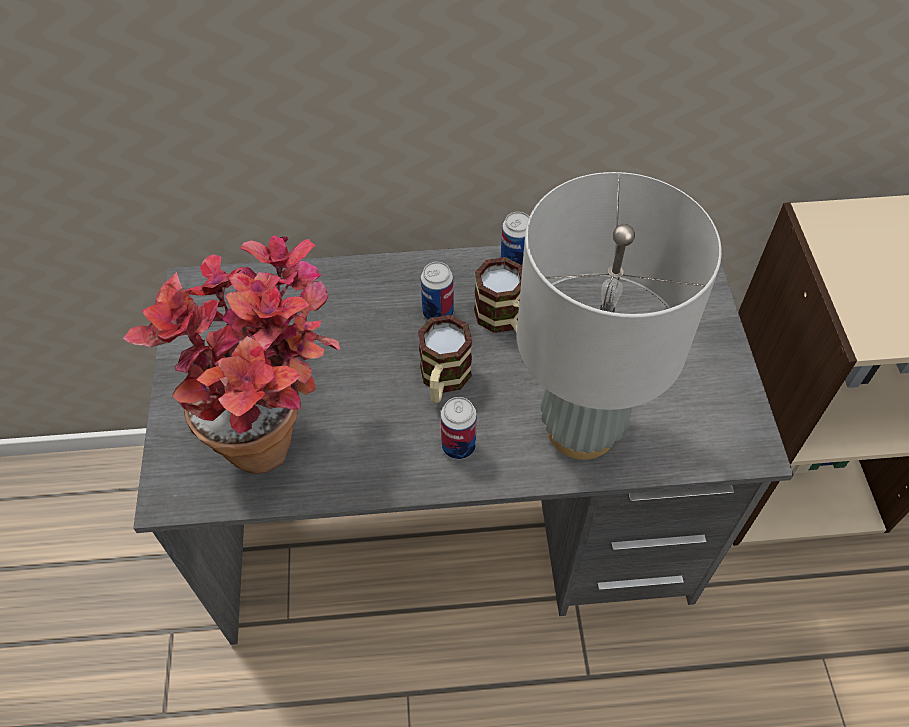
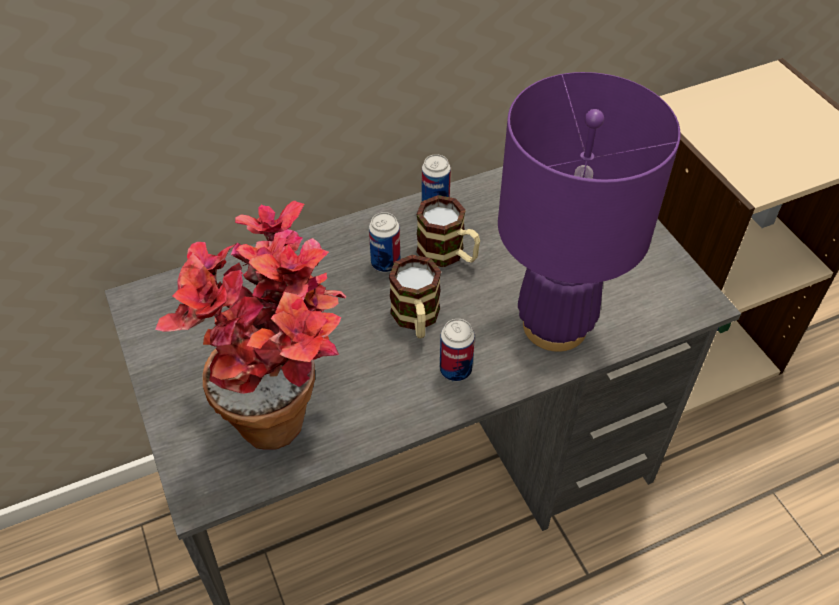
camera: 20 degrees left, 5 degrees down
grey table lamp [517,172,722,460] -> purple table lamp [498,72,681,352]

